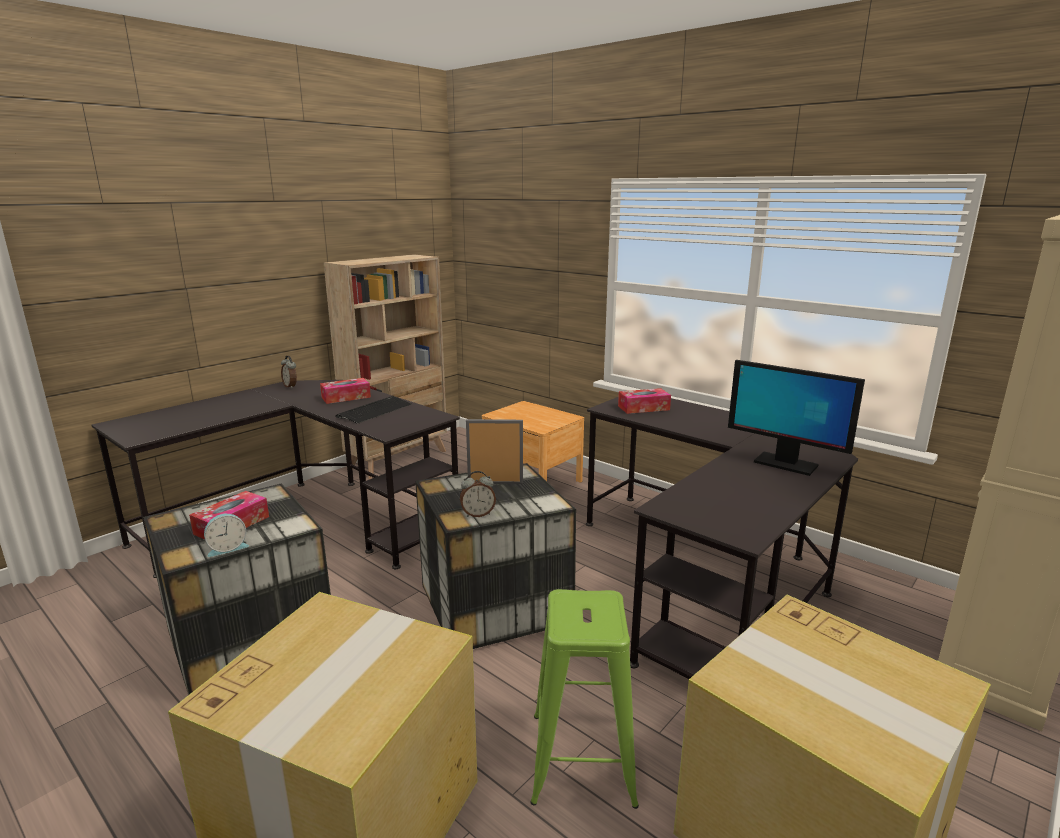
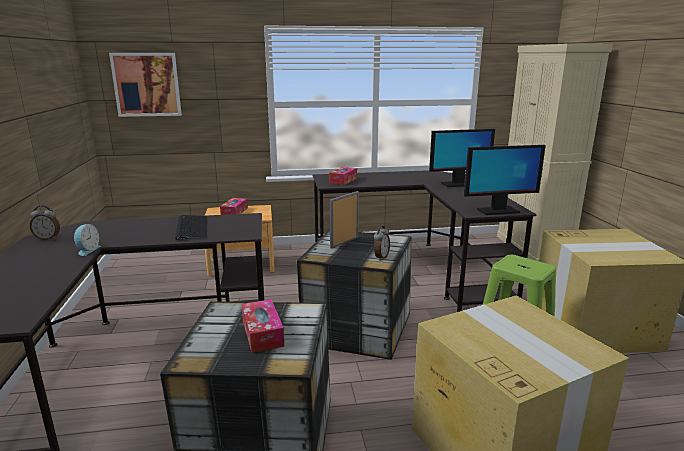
camera: 50 degrees left, 0 degrees up
alarm clock [204,514,249,557] -> alarm clock moved to [74,224,100,256]
tissue box [320,378,371,404] -> tissue box moved to [220,198,248,215]
beige bookcase [324,254,447,479] -> none
none -> picture [109,53,182,117]
none -> monitor [464,145,546,215]

